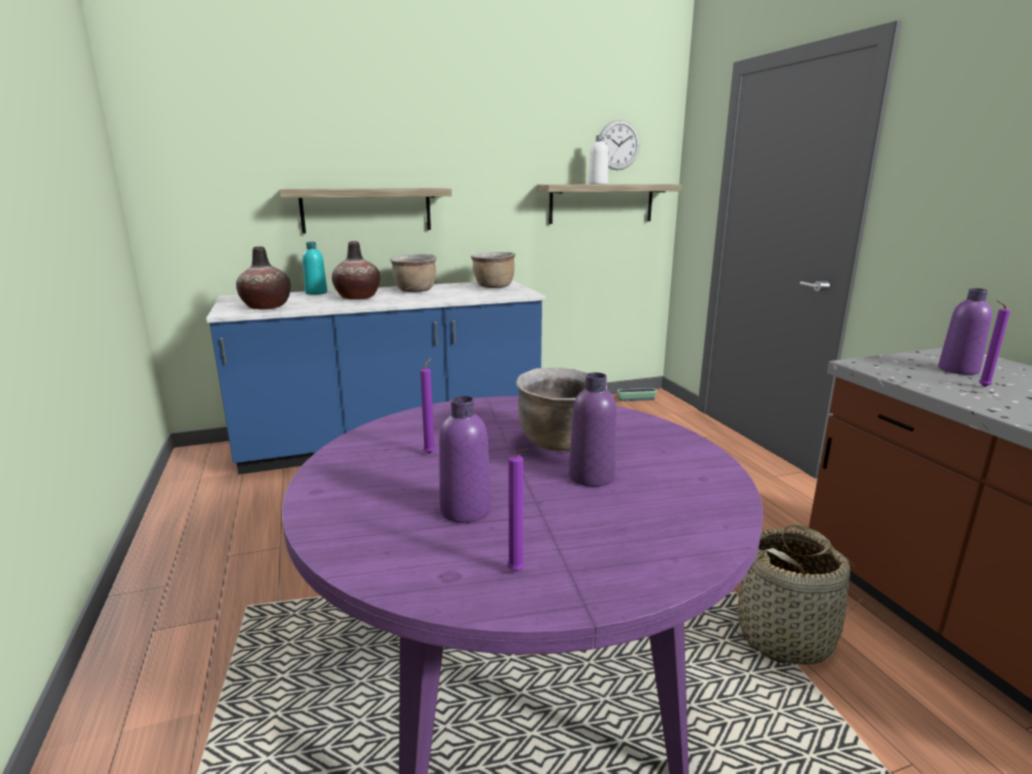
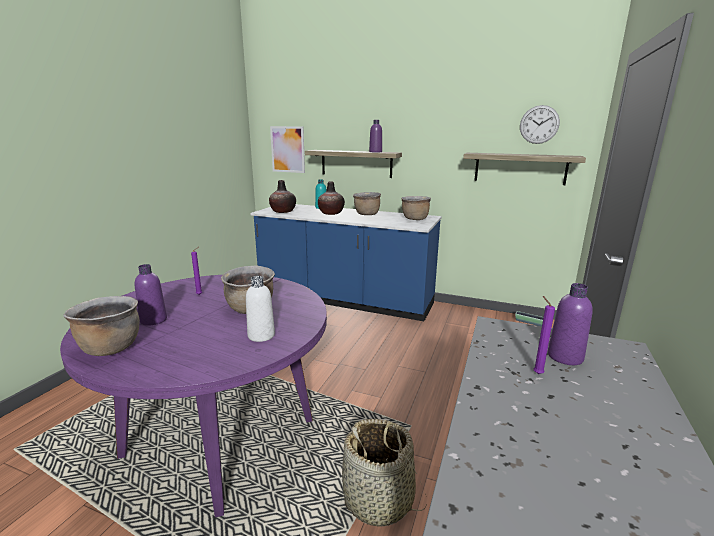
camera: 40 degrees right, 0 degrees up
purple candle [507,448,528,571] -> brown cooking pot [63,296,140,356]
purple bottle [569,372,617,487] -> purple bottle moved to [369,120,382,152]
white bottle [588,135,608,184] -> white bottle moved to [246,276,275,342]
none -> picture [270,126,305,173]

